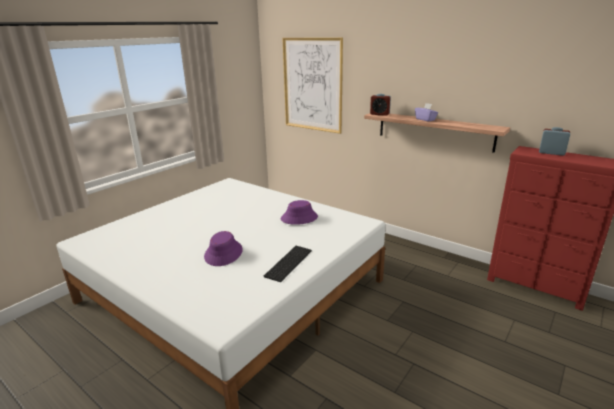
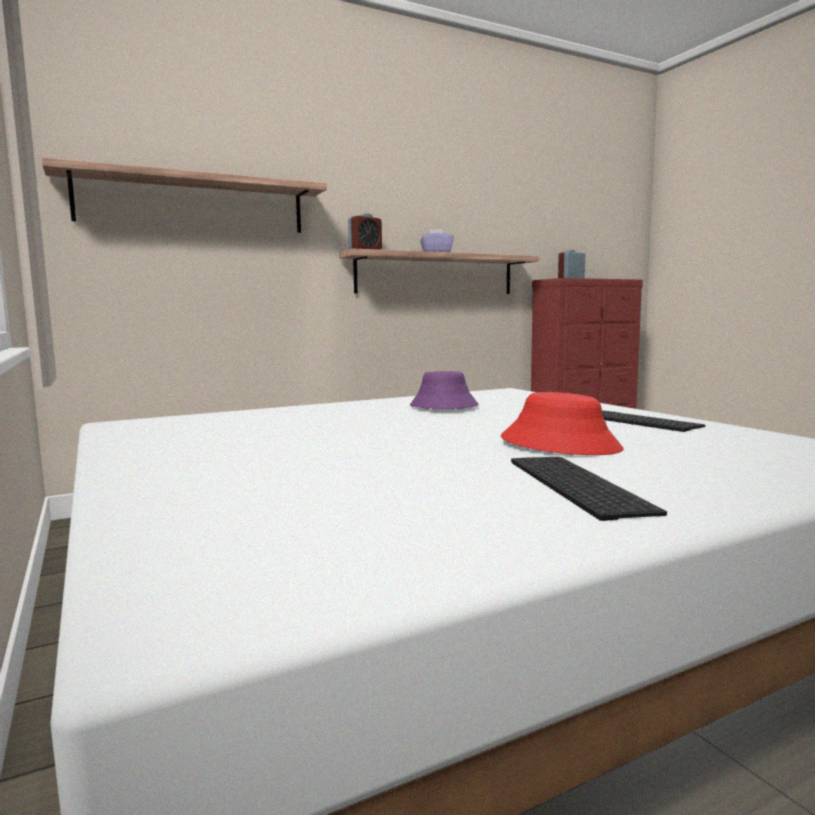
camera: 65 degrees left, 15 degrees down
purple hat [204,231,243,266] -> red hat [501,392,624,455]
picture [282,38,343,134] -> shelf [42,157,327,233]
none -> keyboard [511,457,667,521]

